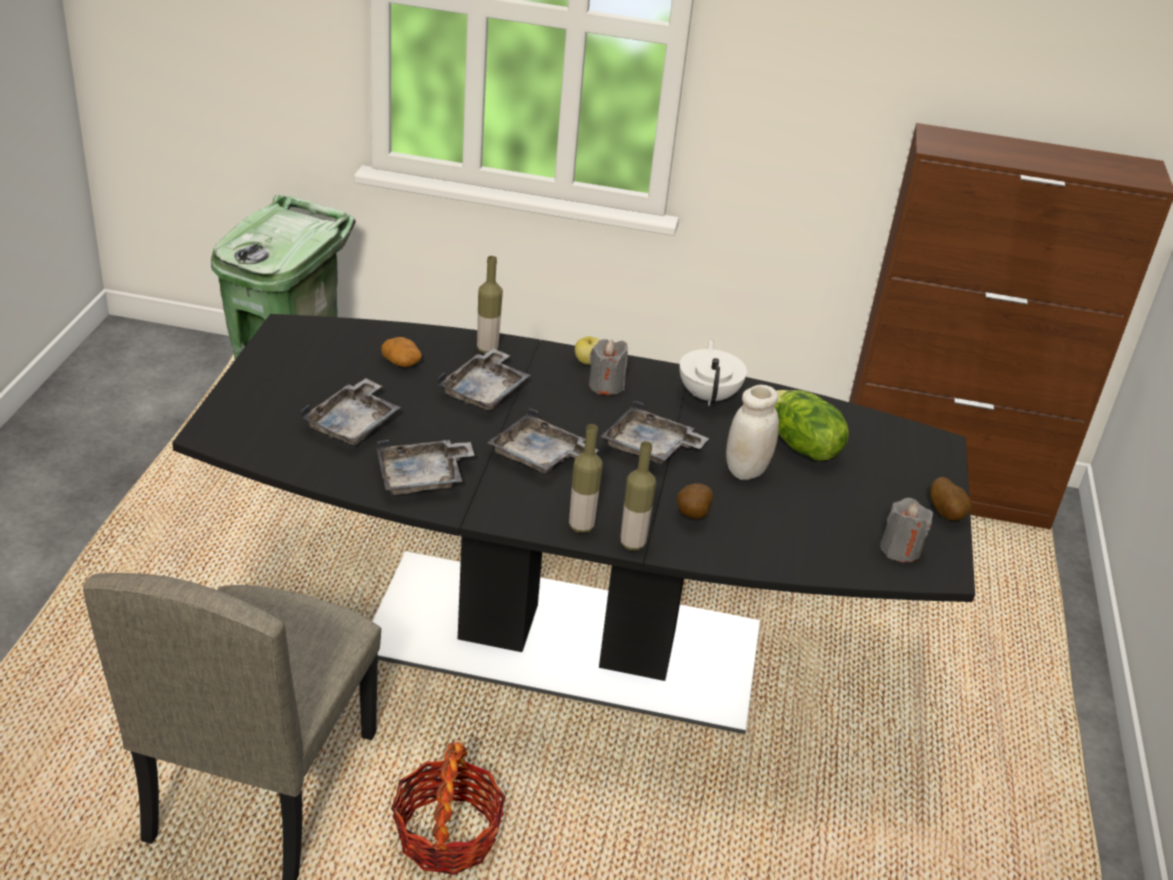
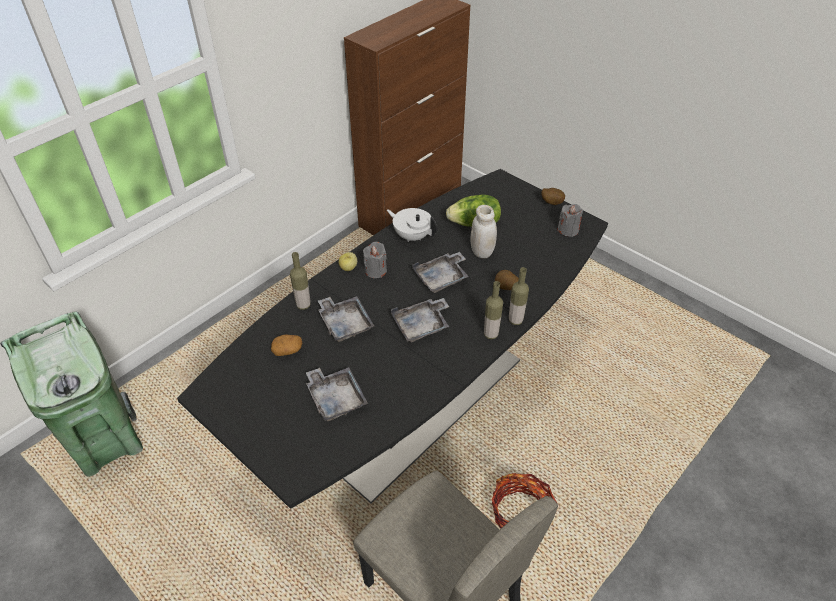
camera: 55 degrees left, 10 degrees up
grey tray [376,439,475,495] -> none

